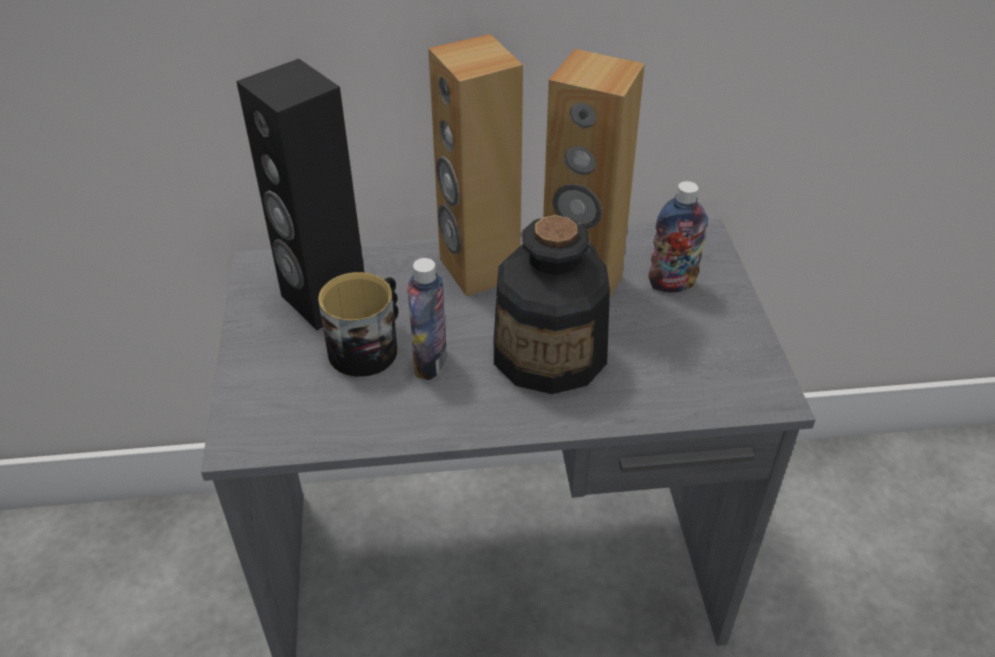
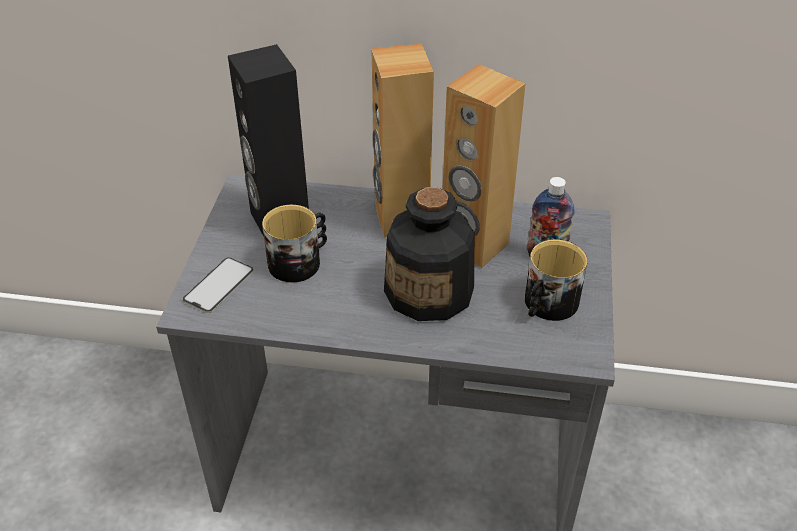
camera: 15 degrees right, 0 degrees up
bottle [407,258,447,380] -> none
none -> phone [183,257,254,313]
none -> mug [525,239,587,321]

